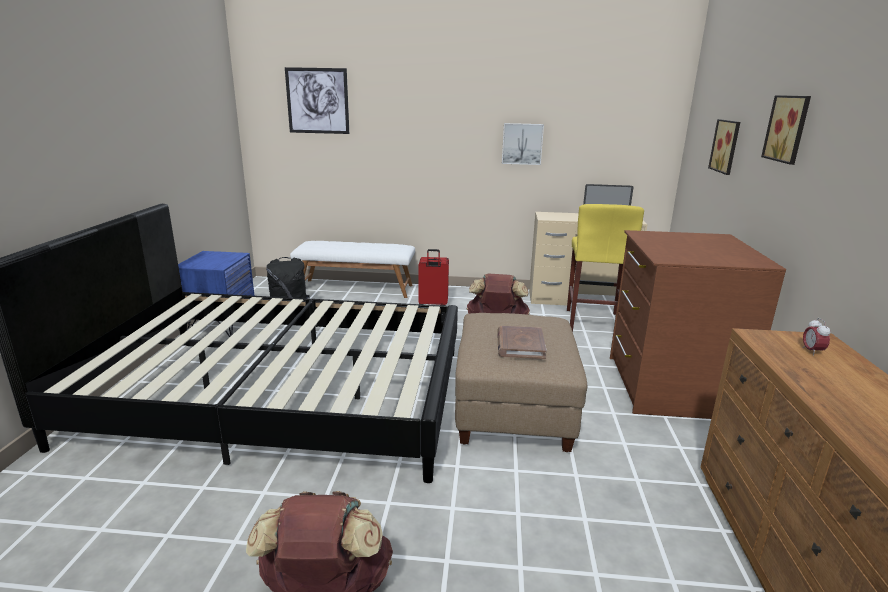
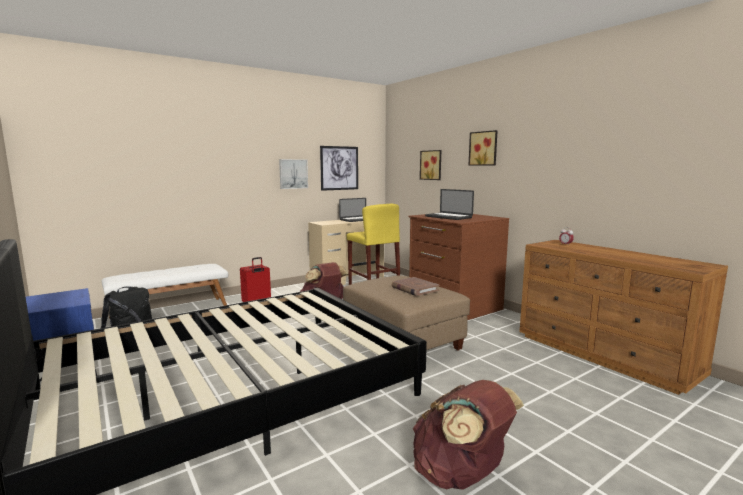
camera: 40 degrees left, 10 degrees down
picture [285,67,349,134] -> picture moved to [320,146,358,191]
none -> laptop [425,189,474,220]

